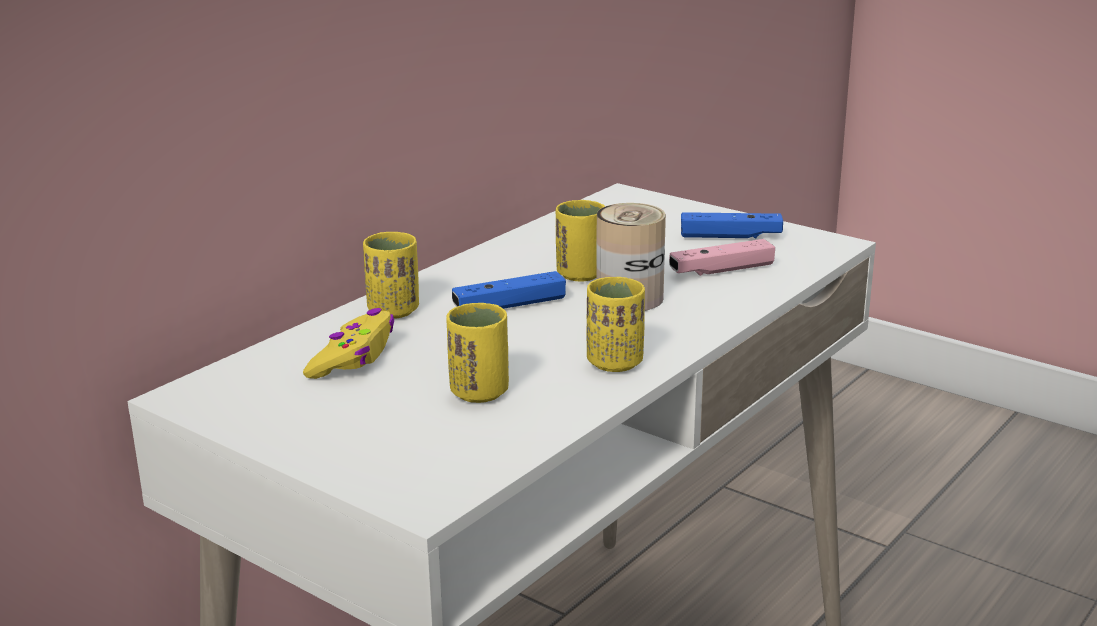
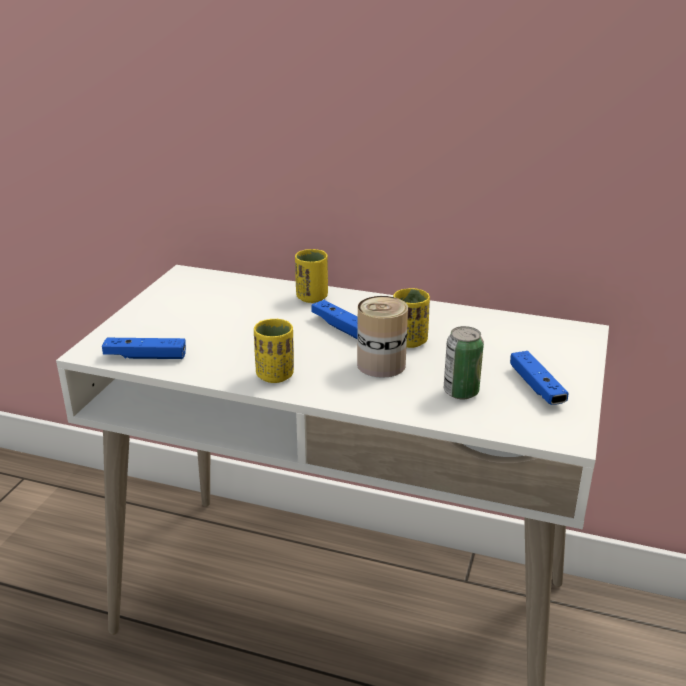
camera: 70 degrees right, 5 degrees up
yellow game controller [303,308,394,379] -> none
yellow cup [446,303,509,403] -> none
pink game controller [669,239,775,276] -> can [444,326,484,399]
none -> blue game controller [102,338,186,359]

